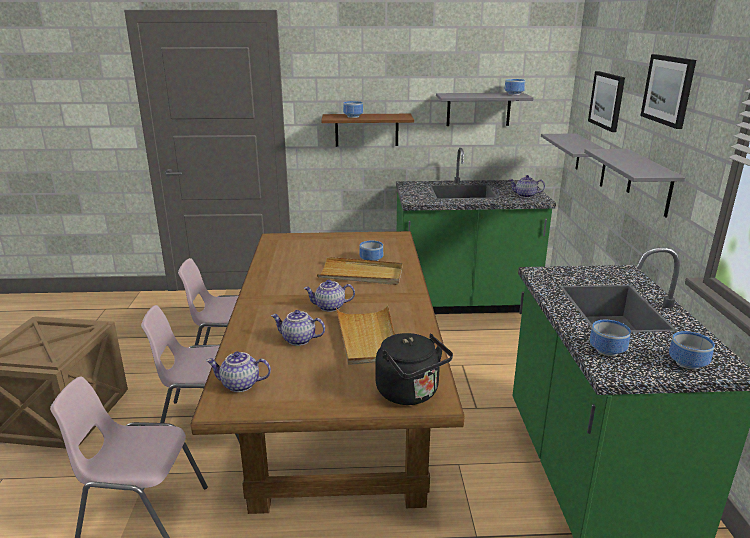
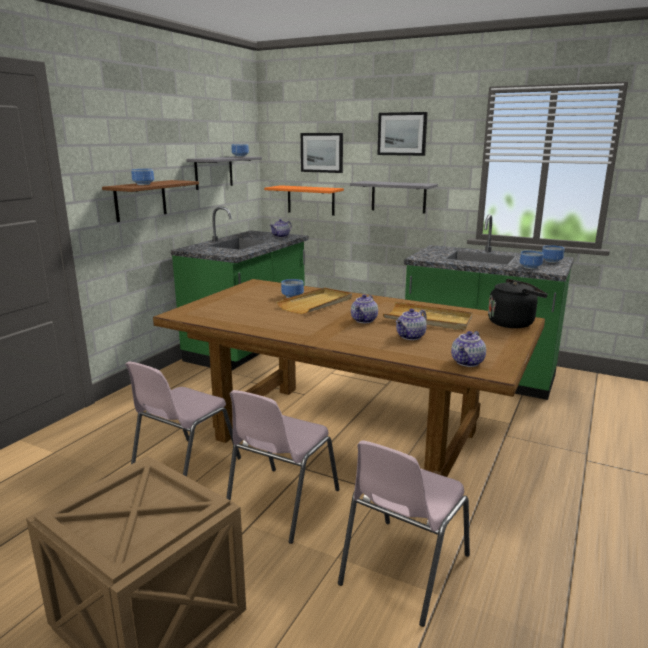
camera: 60 degrees left, 5 degrees down
grey shelf [541,133,605,187] -> orange shelf [264,185,344,216]

